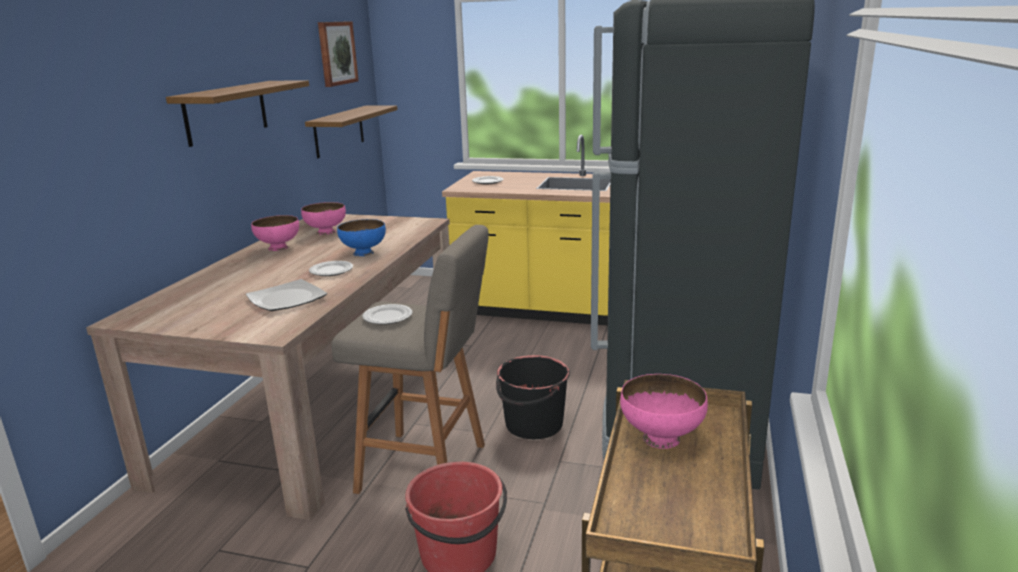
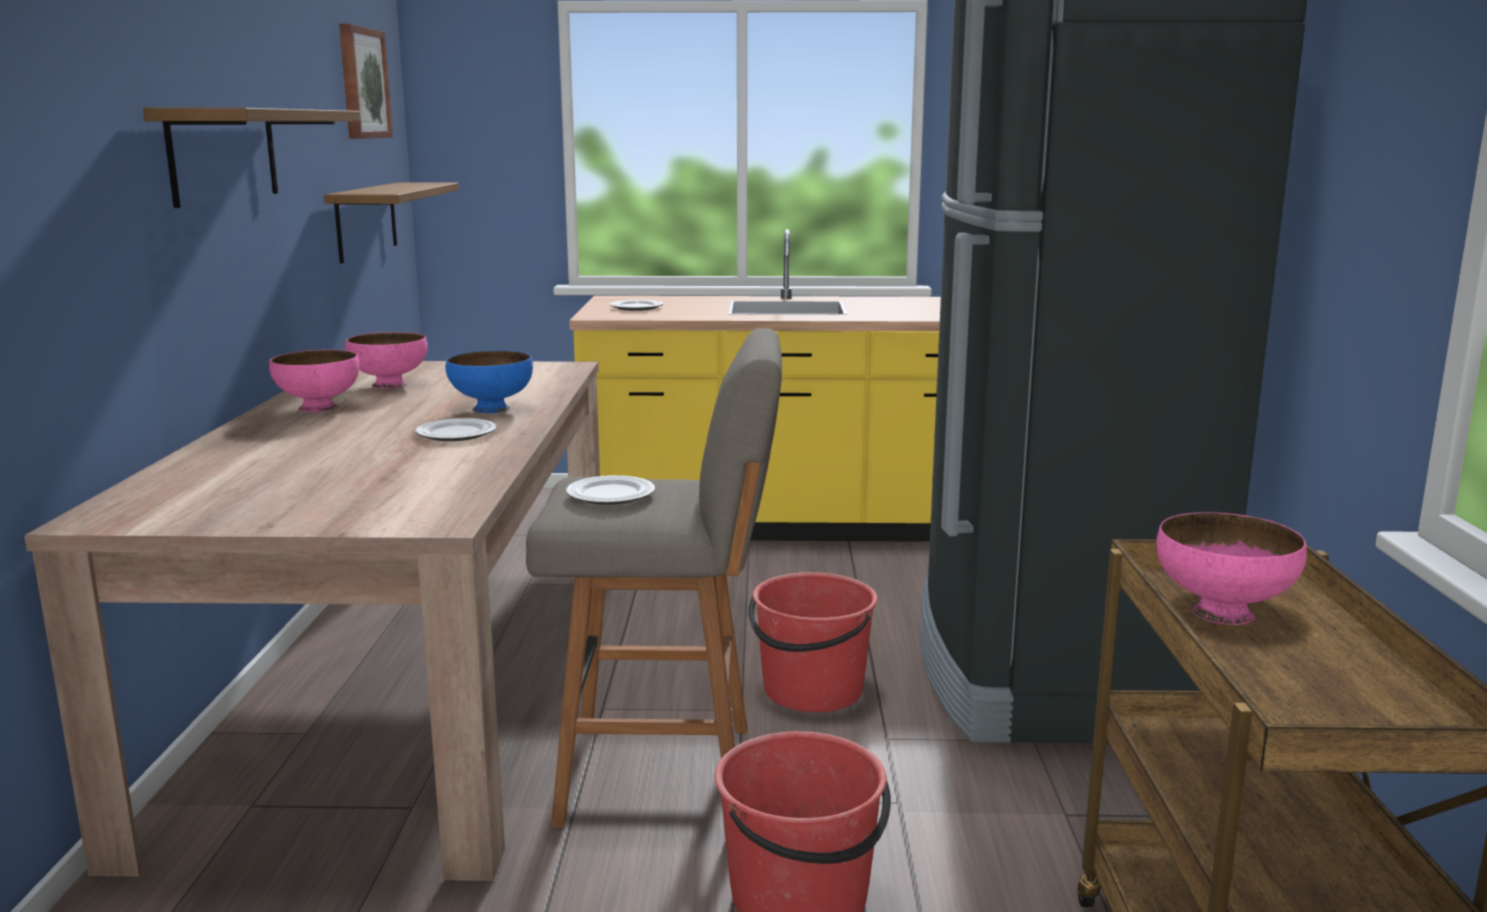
camera: 15 degrees left, 5 degrees down
plate [246,279,327,311] -> none
black bucket [496,355,570,439] -> red bucket [748,572,878,712]

